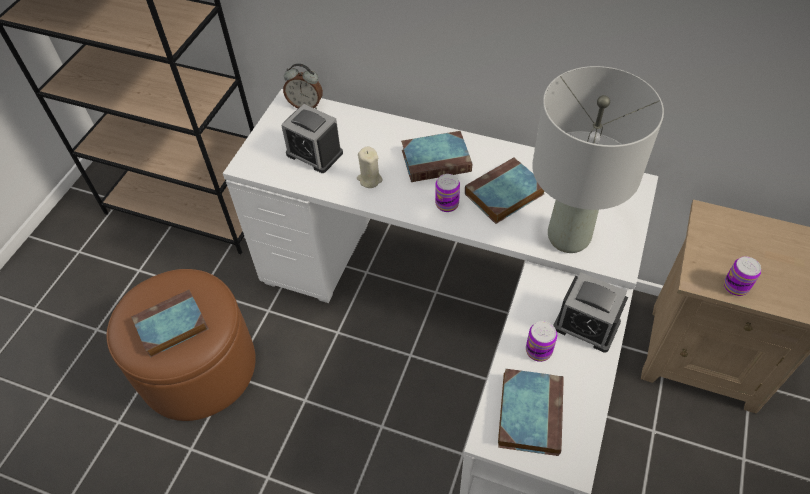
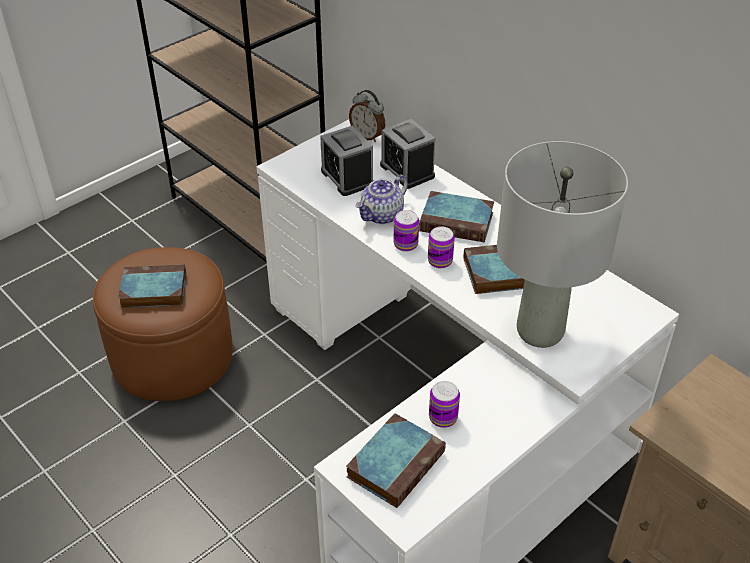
camera: 25 degrees right, 10 degrees down
beige candle [357,147,382,188] -> teapot [355,174,408,224]
alarm clock [553,272,628,352] -> alarm clock moved to [380,119,435,189]
can [724,256,761,296] -> can moved to [394,210,419,252]

